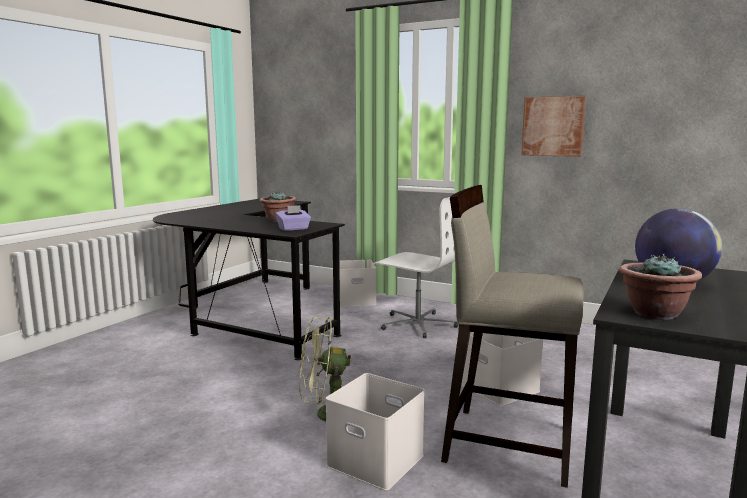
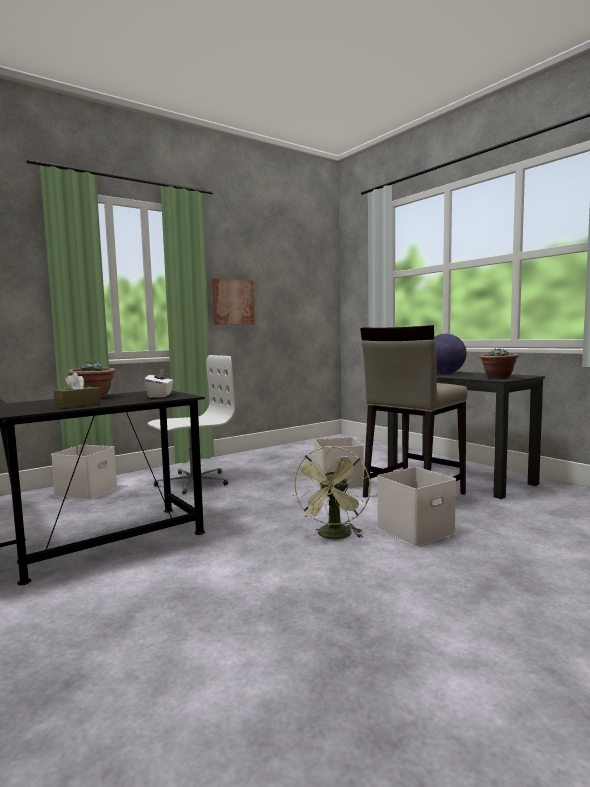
camera: 65 degrees left, 5 degrees down
purple tissue box [275,205,311,231] -> white tissue box [145,368,173,397]
none -> brown tissue box [53,373,101,408]

